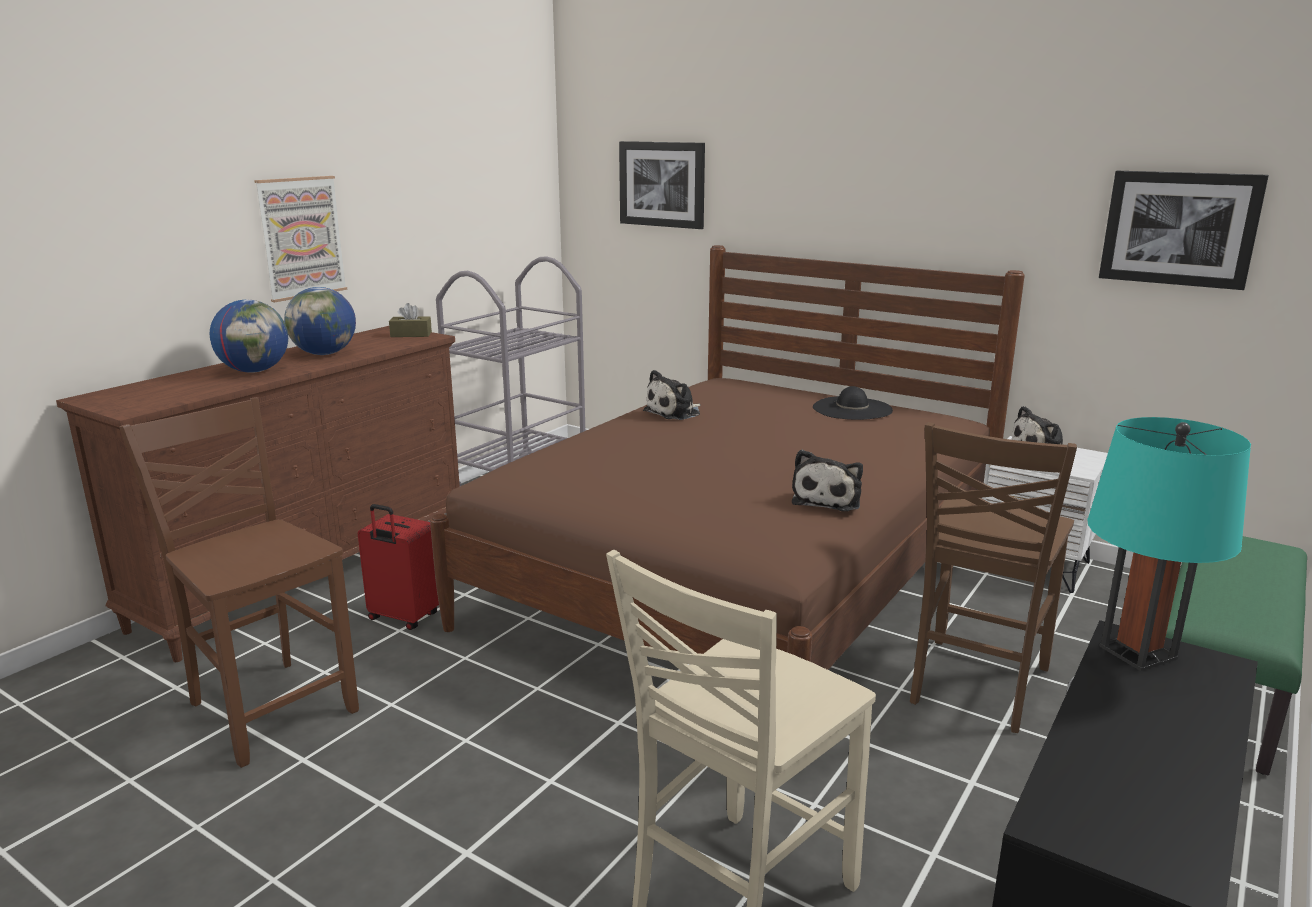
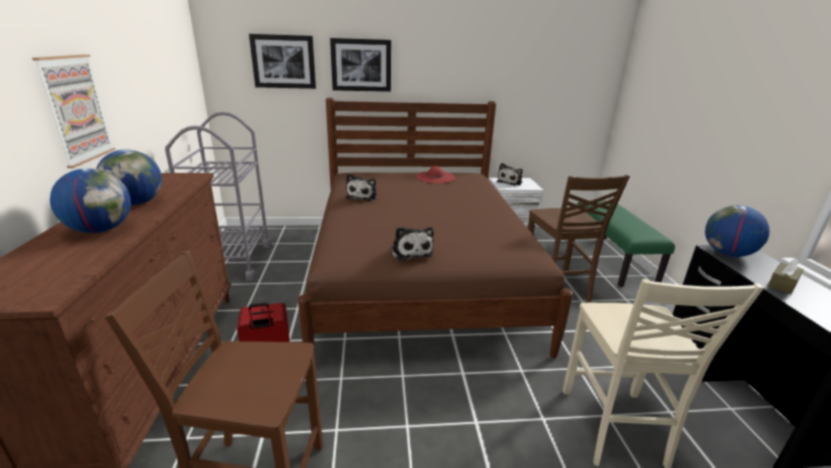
camera: 40 degrees left, 5 degrees up
brown tissue box [389,303,432,337] -> brown tissue box moved to [768,258,804,294]
plush toy [792,450,863,512] -> plush toy moved to [391,227,434,261]
black hat [813,386,893,420] -> red hat [416,166,455,183]
turquoise table lamp [1087,417,1251,671] -> globe [705,205,770,257]
picture [1099,171,1269,290] -> picture moved to [330,38,391,92]

